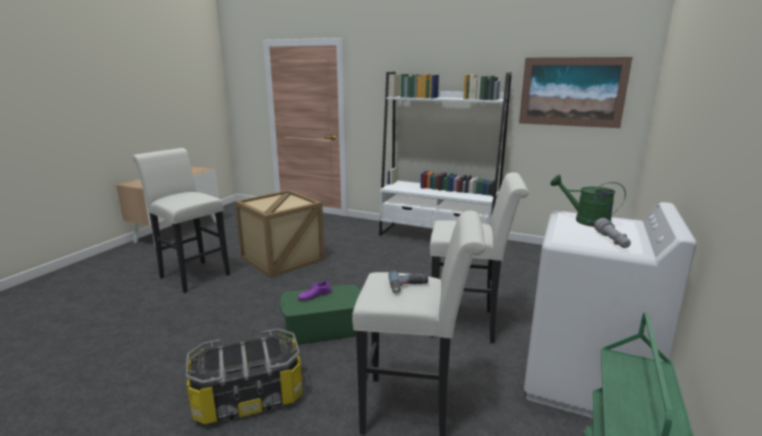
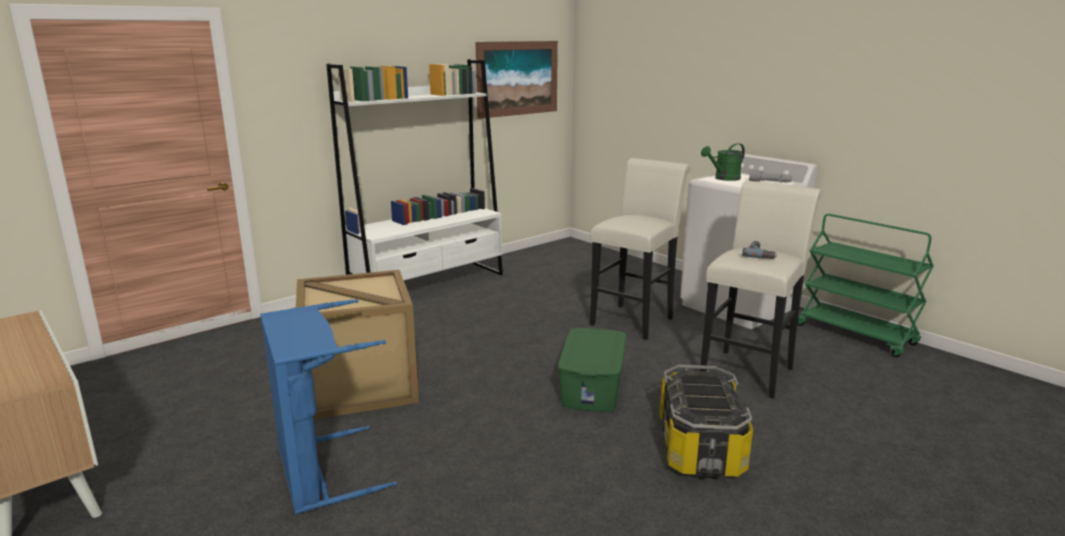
camera: 65 degrees left, 0 degrees up
white stool [132,148,230,293] -> blue laundry basket [260,299,397,514]
purple shoe [297,280,332,301] -> none

